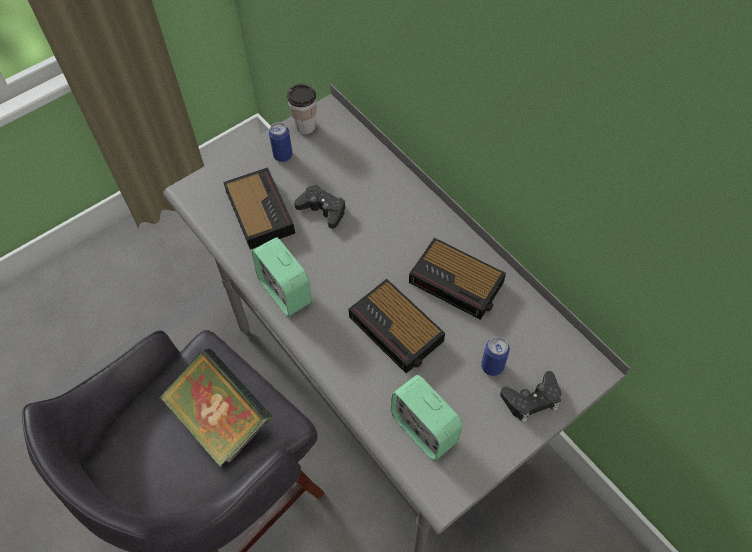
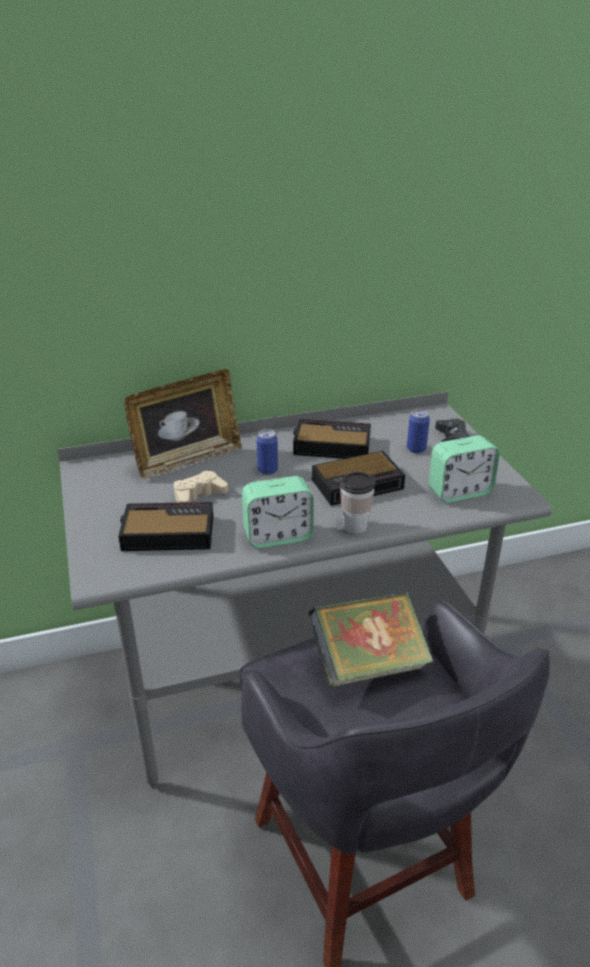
camera: 70 degrees left, 25 degrees down
can [269,122,293,162] -> can moved to [256,429,278,475]
cup [287,84,316,134] -> cup moved to [340,472,375,534]
black game controller [294,184,345,229] -> beige game controller [174,470,228,503]
alarm clock [409,238,506,320] -> alarm clock turned 135 degrees counterclockwise [293,419,371,459]
none -> picture frame [124,369,242,479]

